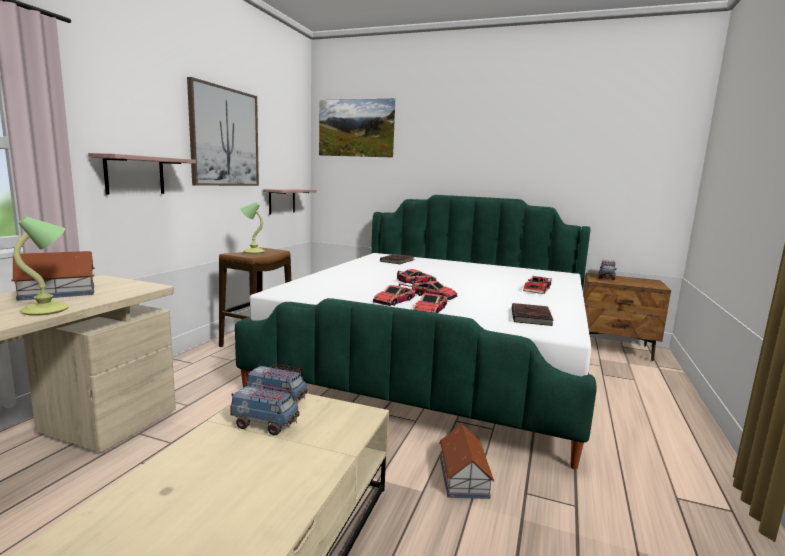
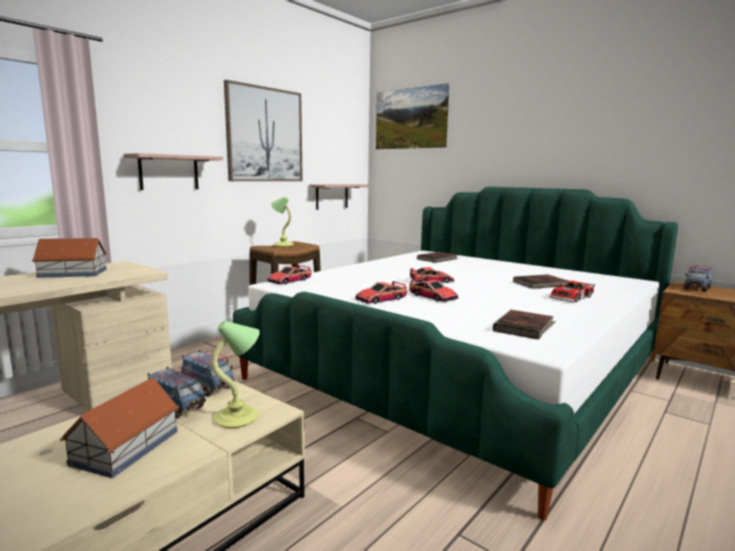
camera: 20 degrees right, 0 degrees up
table lamp [13,216,69,316] -> table lamp moved to [211,321,260,428]
toy car [413,291,448,313] -> toy car moved to [267,265,311,284]
toy house [439,424,495,499] -> toy house moved to [60,378,179,478]
none -> brown book [513,274,568,289]

